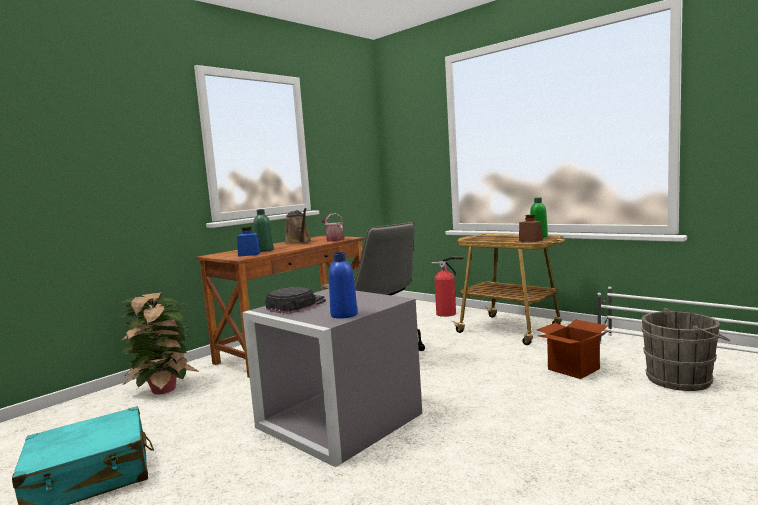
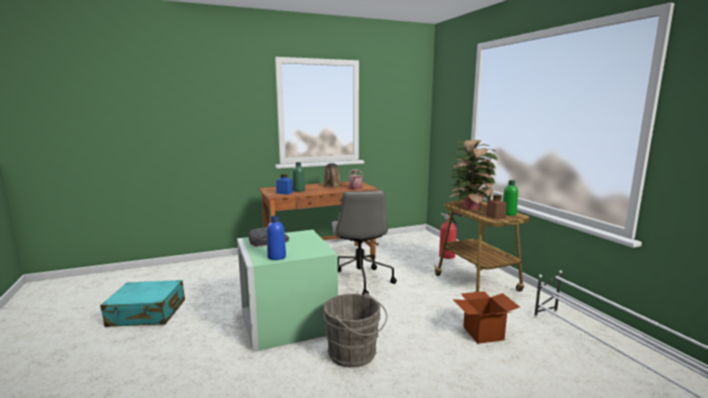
camera: 25 degrees right, 5 degrees up
potted plant [120,292,200,394] -> potted plant moved to [446,140,498,209]
grey storage box [242,289,422,467] -> green storage box [237,230,338,352]
grey bucket [641,308,730,391] -> grey bucket moved to [323,293,387,368]

